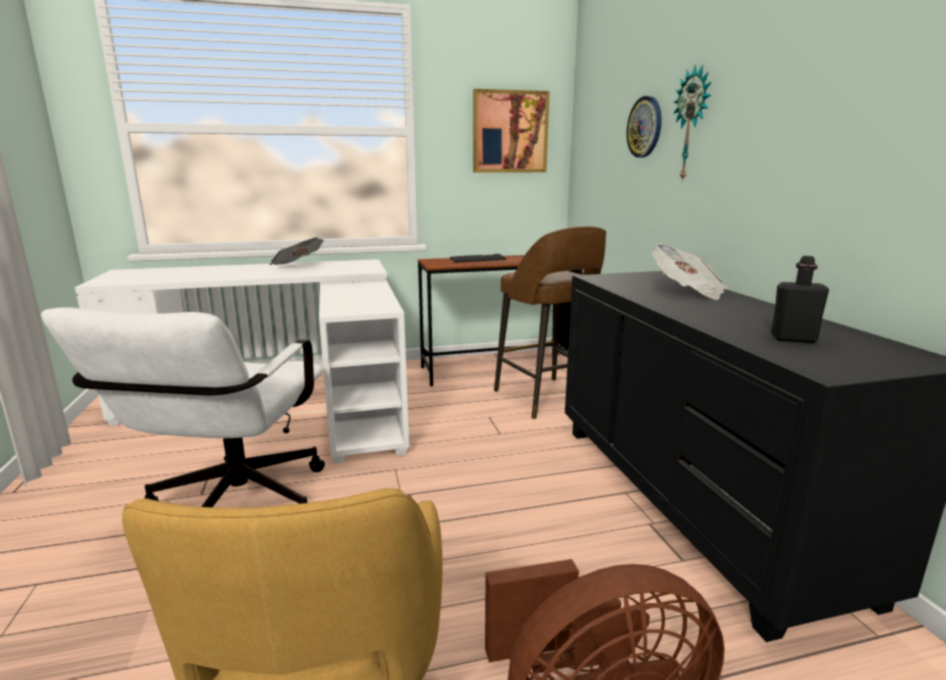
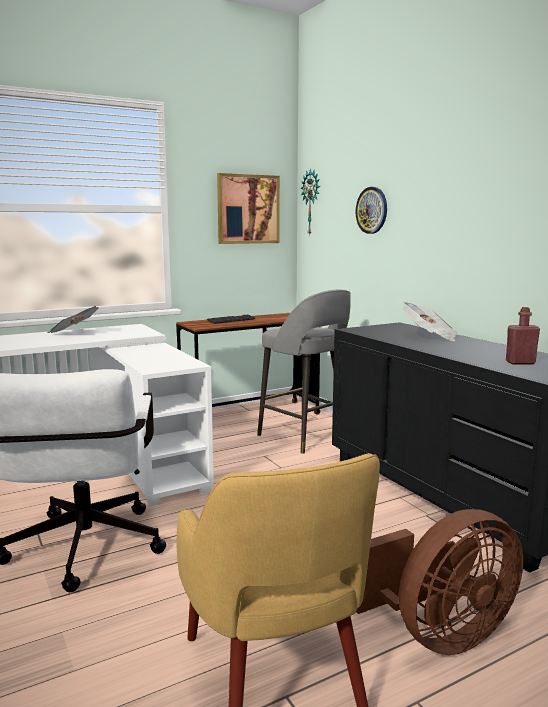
camera: 15 degrees left, 5 degrees down
brown stool [494,226,606,419] -> grey stool [257,289,351,454]
wall clock [674,65,711,182] -> wall clock moved to [300,168,320,236]
black bottle [771,256,829,343] -> red bottle [506,307,540,365]

